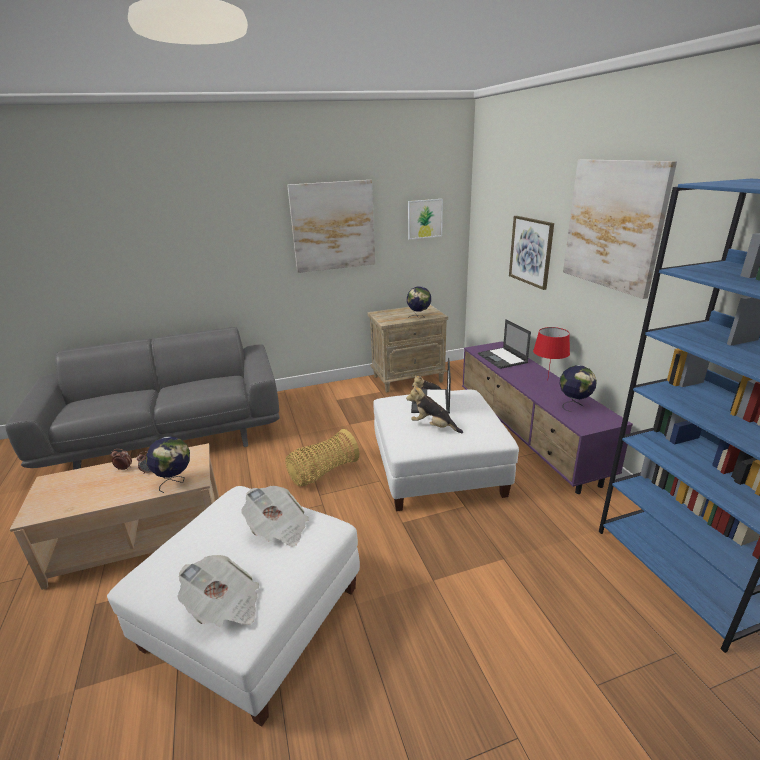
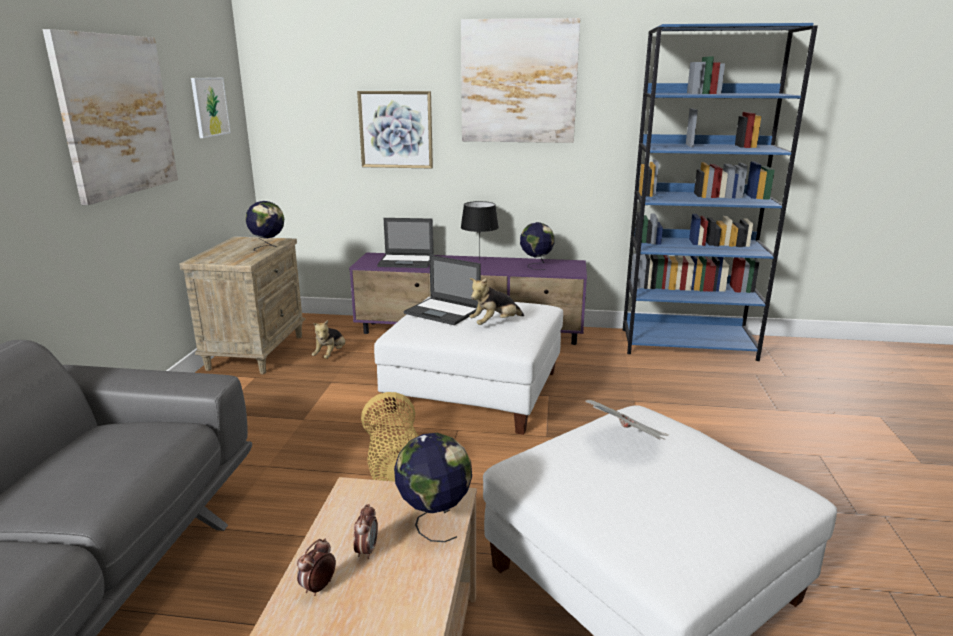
camera: 65 degrees left, 5 degrees down
newspaper [177,555,259,627] -> none
red table lamp [533,327,570,381] -> black table lamp [461,201,499,261]

